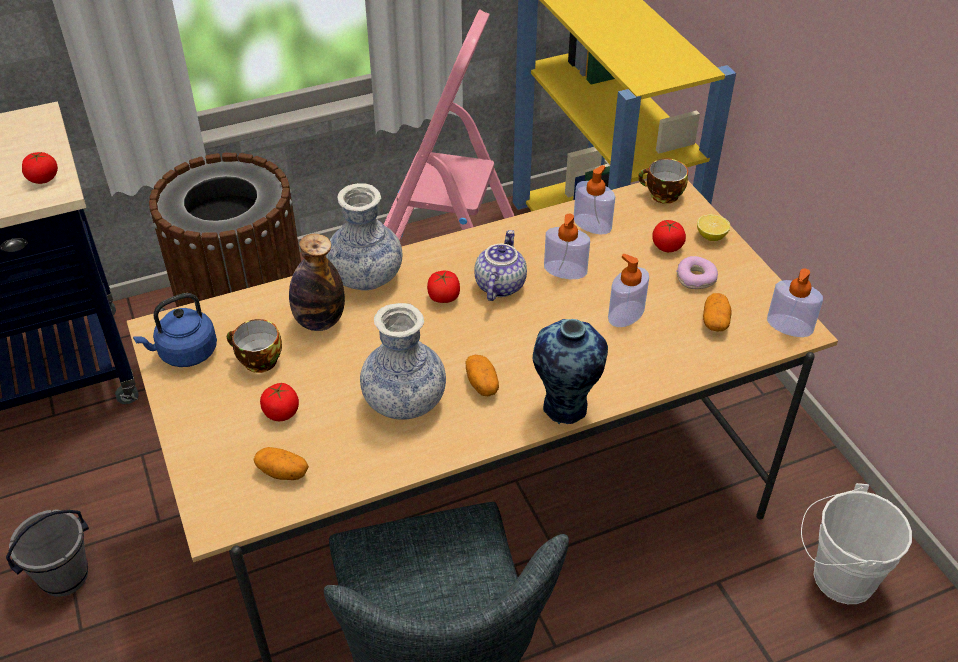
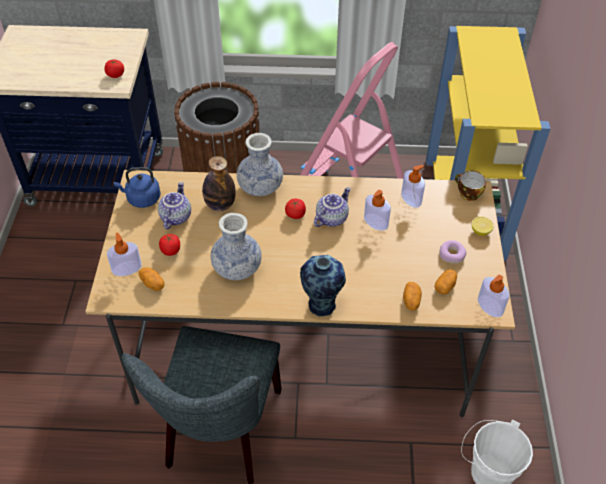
camera: 25 degrees right, 5 degrees up
grey bucket [6,510,89,597] -> none
cup [227,319,282,373] -> teapot [158,182,191,229]
potato [466,355,499,396] -> potato moved to [403,282,422,310]
soap dispenser [608,254,649,327] -> soap dispenser moved to [107,233,142,276]
tomato [652,220,686,252] -> none

